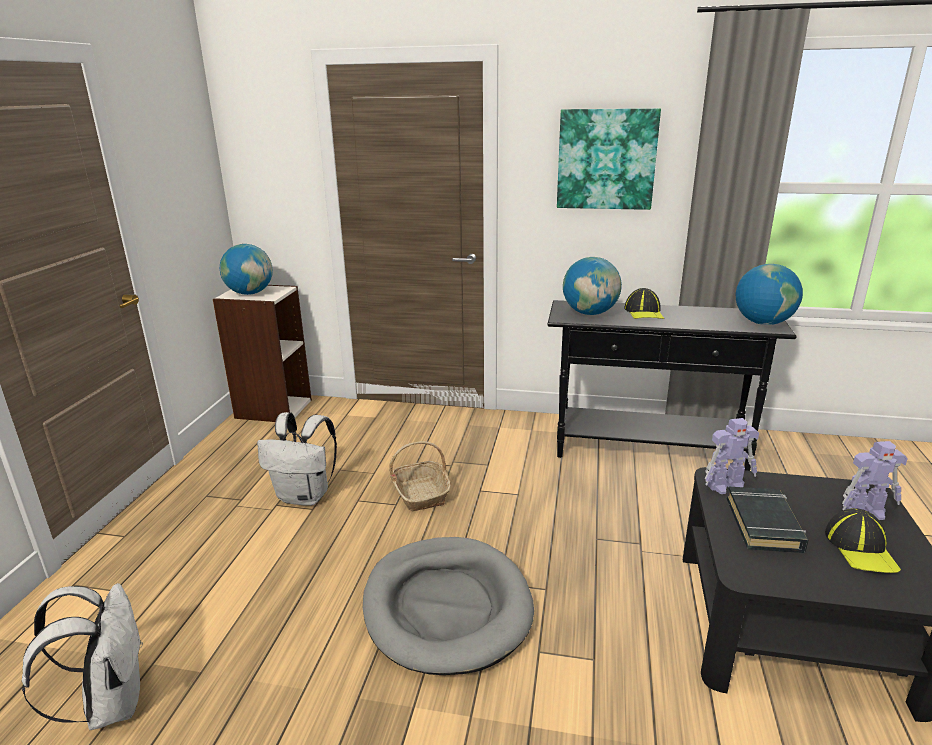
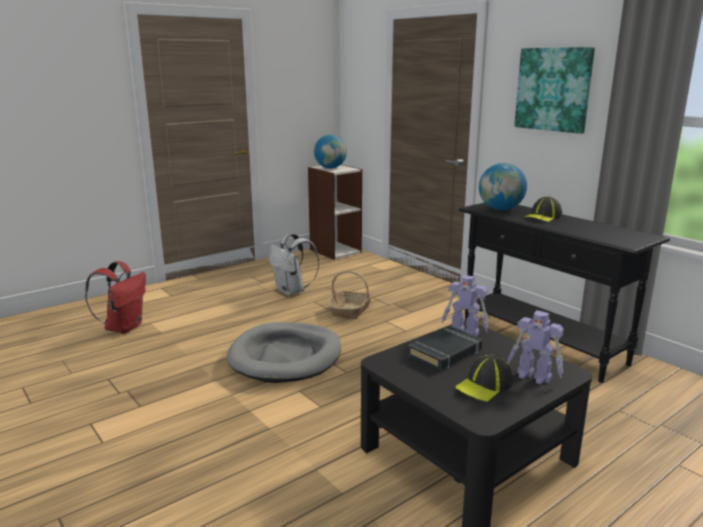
camera: 40 degrees right, 5 degrees down
white backpack [22,583,143,730] -> red backpack [85,261,146,334]
globe [736,264,803,325] -> none

